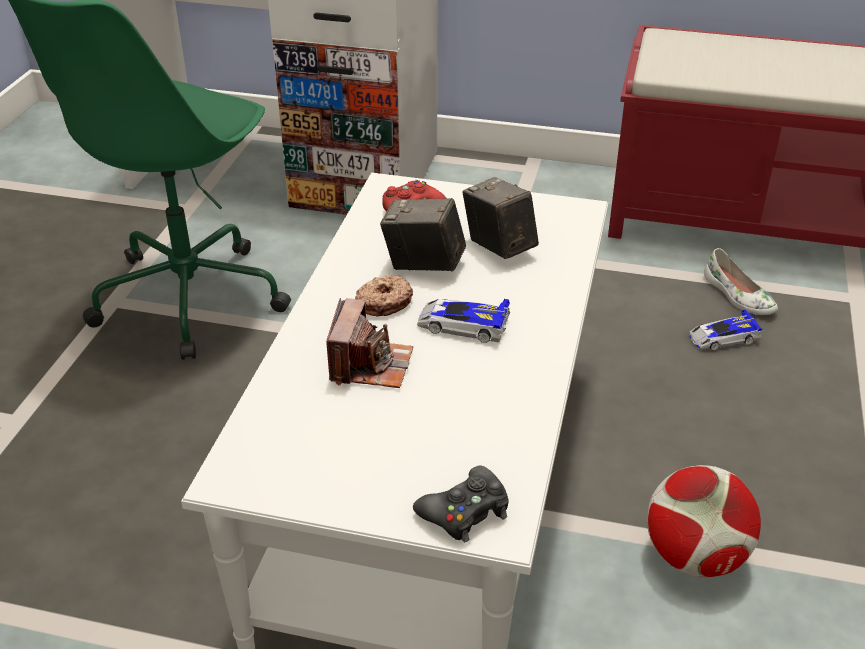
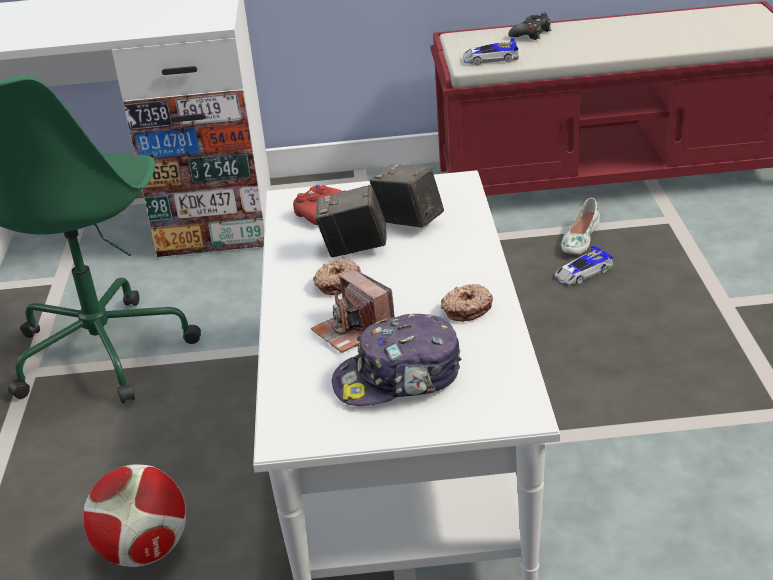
camera: 15 degrees left, 5 degrees down
camera [326,298,413,388] -> camera turned 150 degrees clockwise [311,269,395,353]
black game controller [413,465,509,542] -> black game controller moved to [508,13,551,40]
toy car [417,299,510,343] -> toy car moved to [463,38,519,65]
football [647,465,761,577] -> football moved to [84,464,186,567]
white shoe [704,248,778,315] -> white shoe turned 75 degrees clockwise [561,198,600,254]
none -> cap [332,313,461,406]
none -> donut [441,284,493,322]

